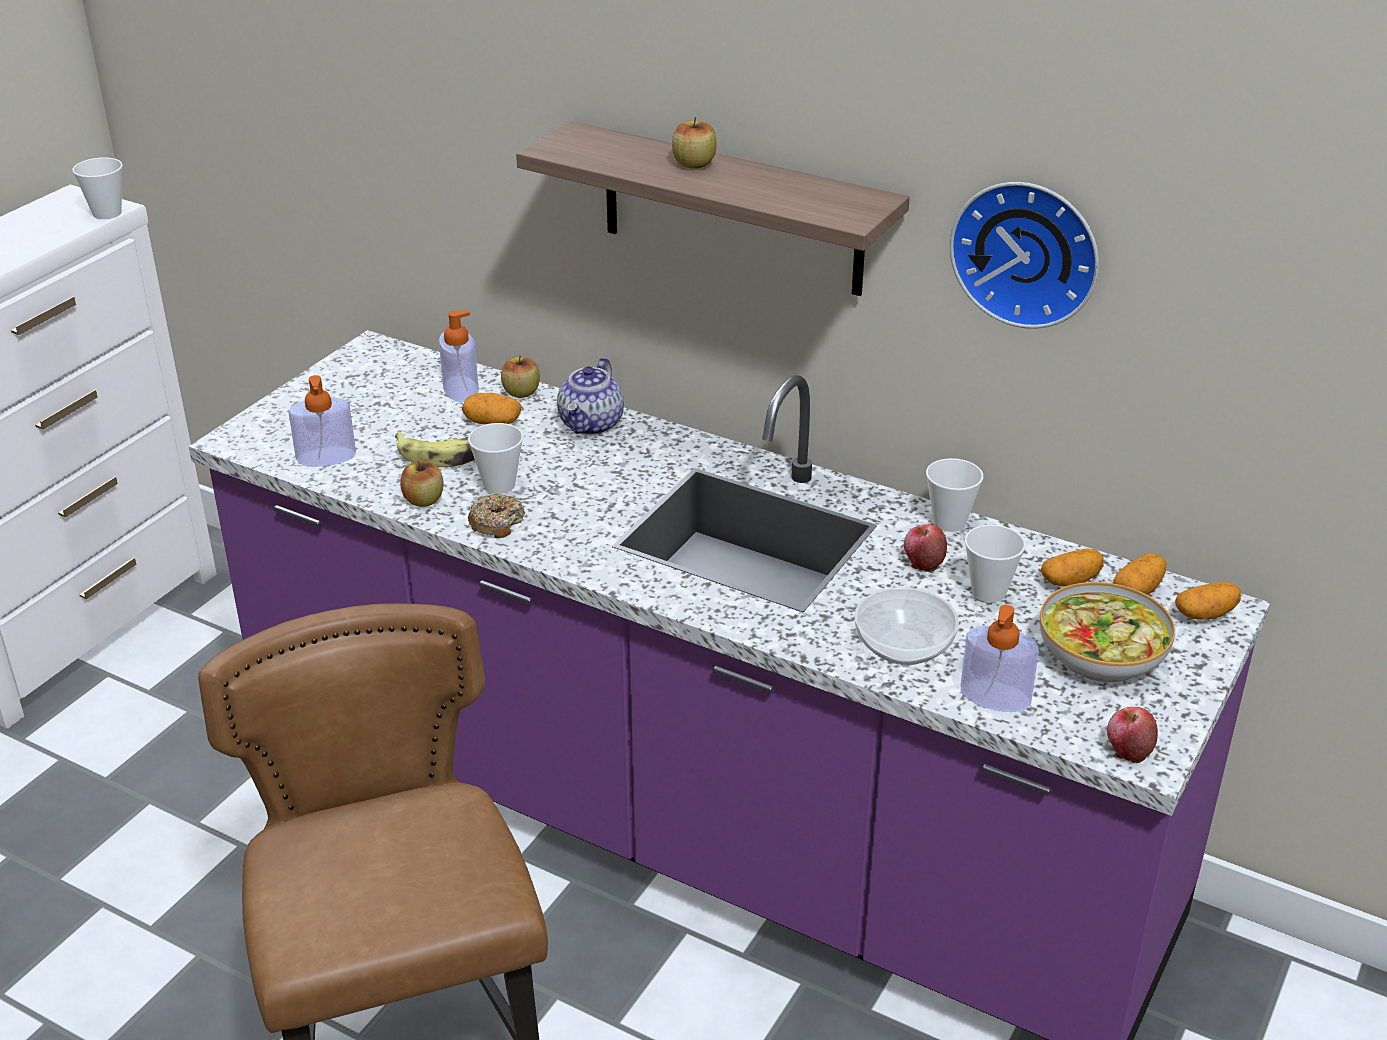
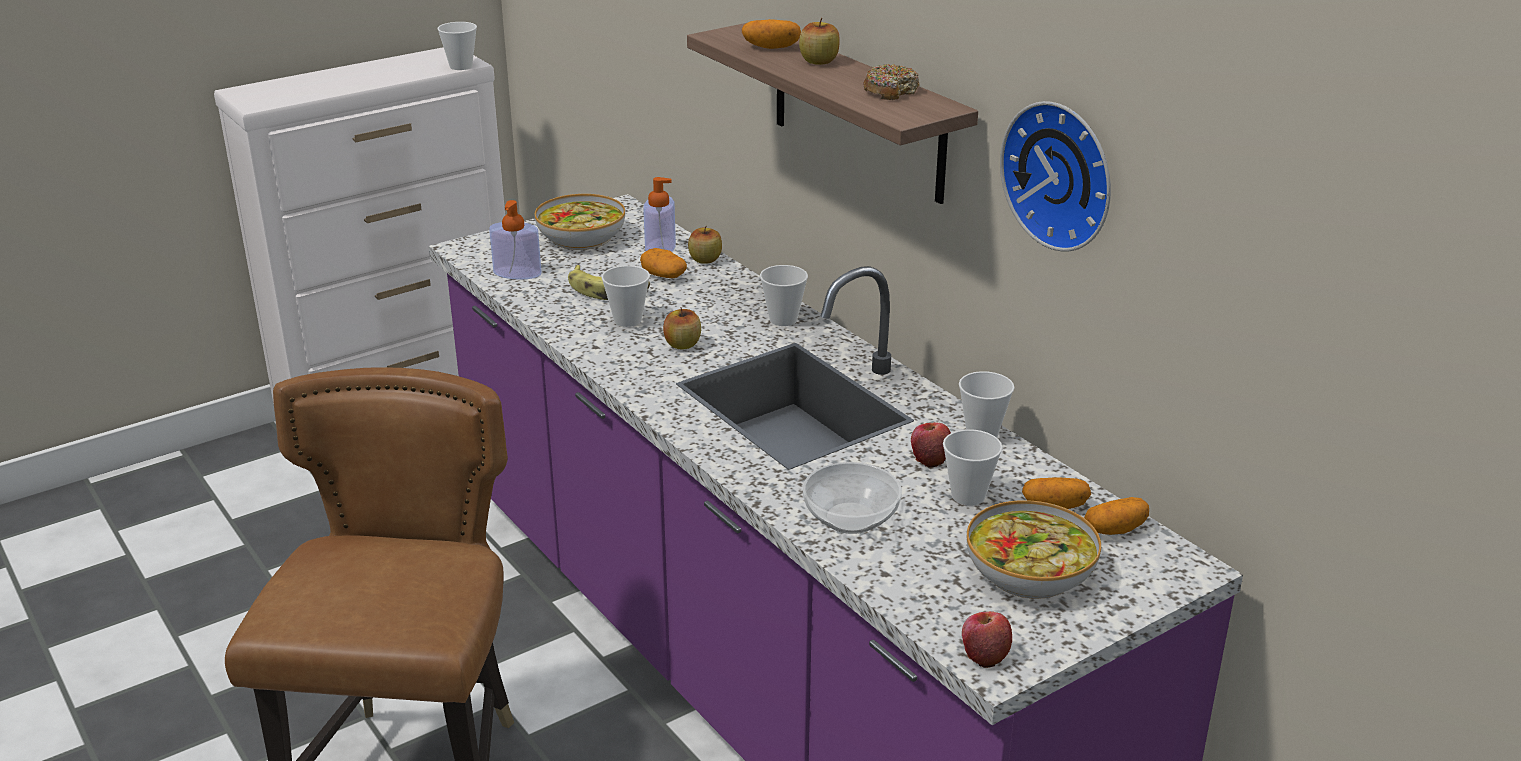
camera: 25 degrees right, 5 degrees down
apple [400,461,444,507] -> apple moved to [663,307,701,350]
donut [468,494,525,538] -> donut moved to [863,64,920,100]
teapot [557,358,624,435] -> none
soap dispenser [961,605,1039,712] -> none
potato [1175,582,1241,620] -> potato moved to [742,19,801,49]
none -> bowl [535,194,625,250]
none -> cup [760,265,808,326]

